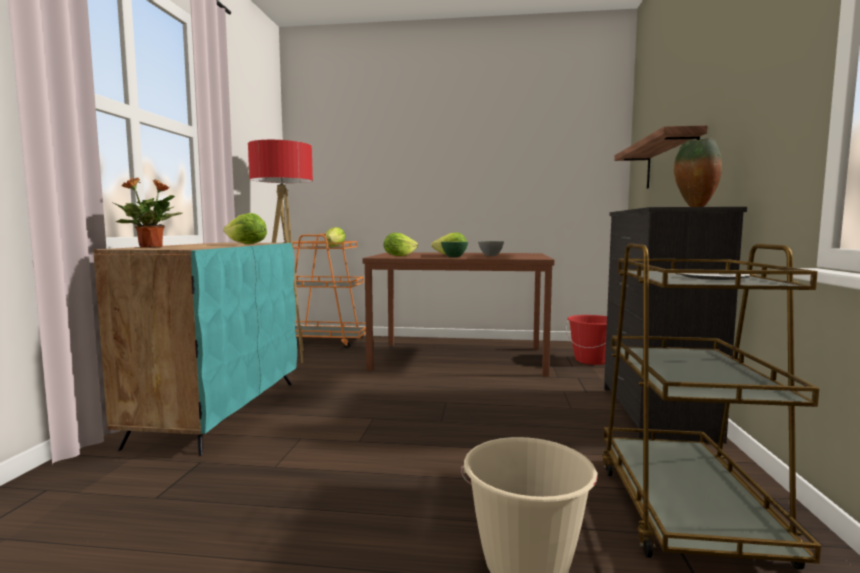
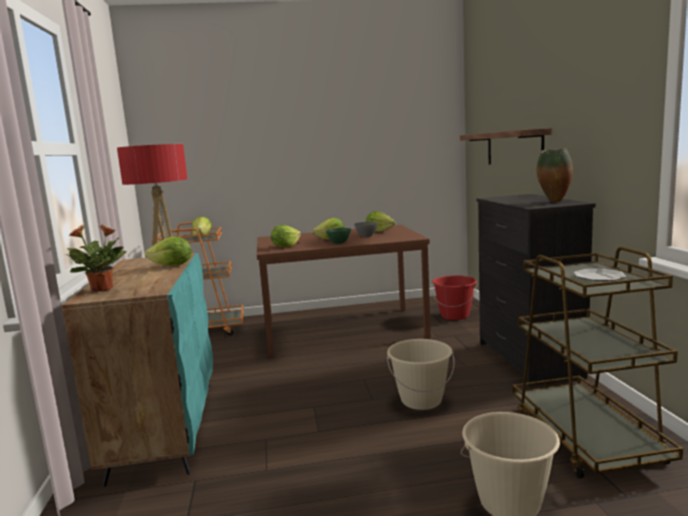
camera: 15 degrees left, 5 degrees up
none -> lettuce [366,211,396,232]
none -> beige bucket [387,339,454,410]

